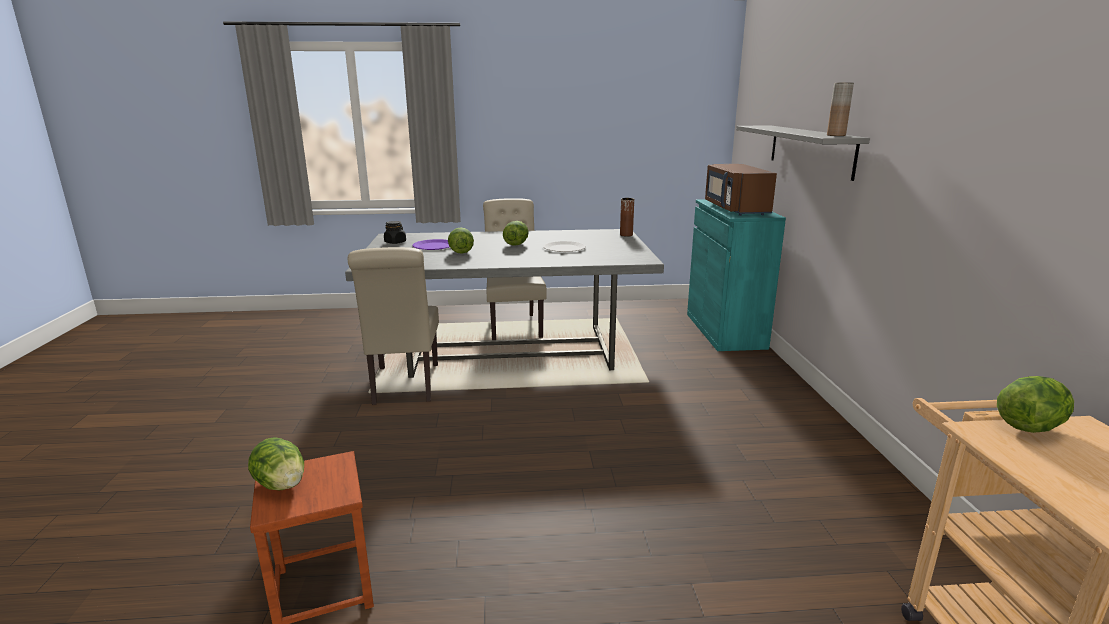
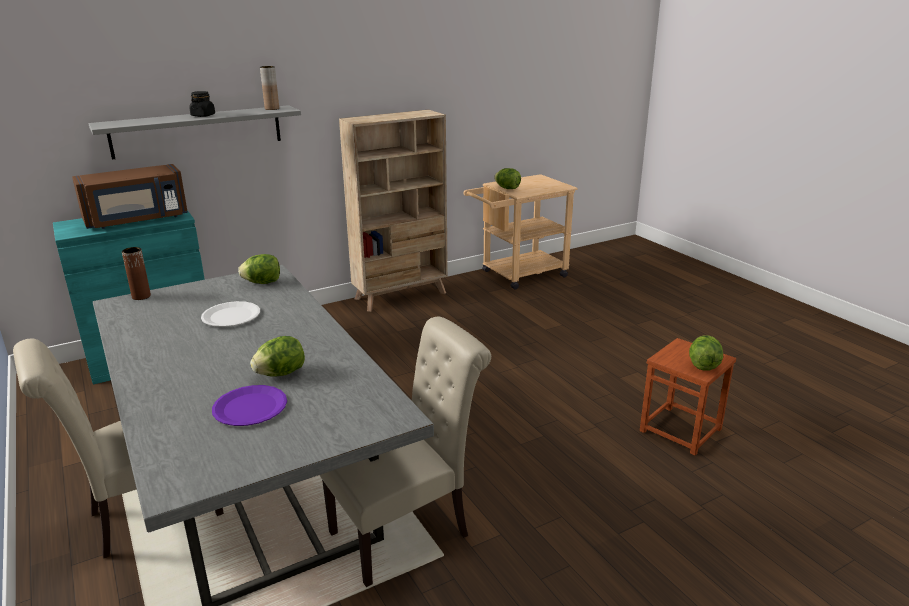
camera: 115 degrees left, 5 degrees up
black jar [384,221,406,244] -> black jar moved to [189,91,215,117]
lettuce [503,221,529,246] -> lettuce moved to [238,254,280,284]
none -> beige bookcase [339,109,448,312]

